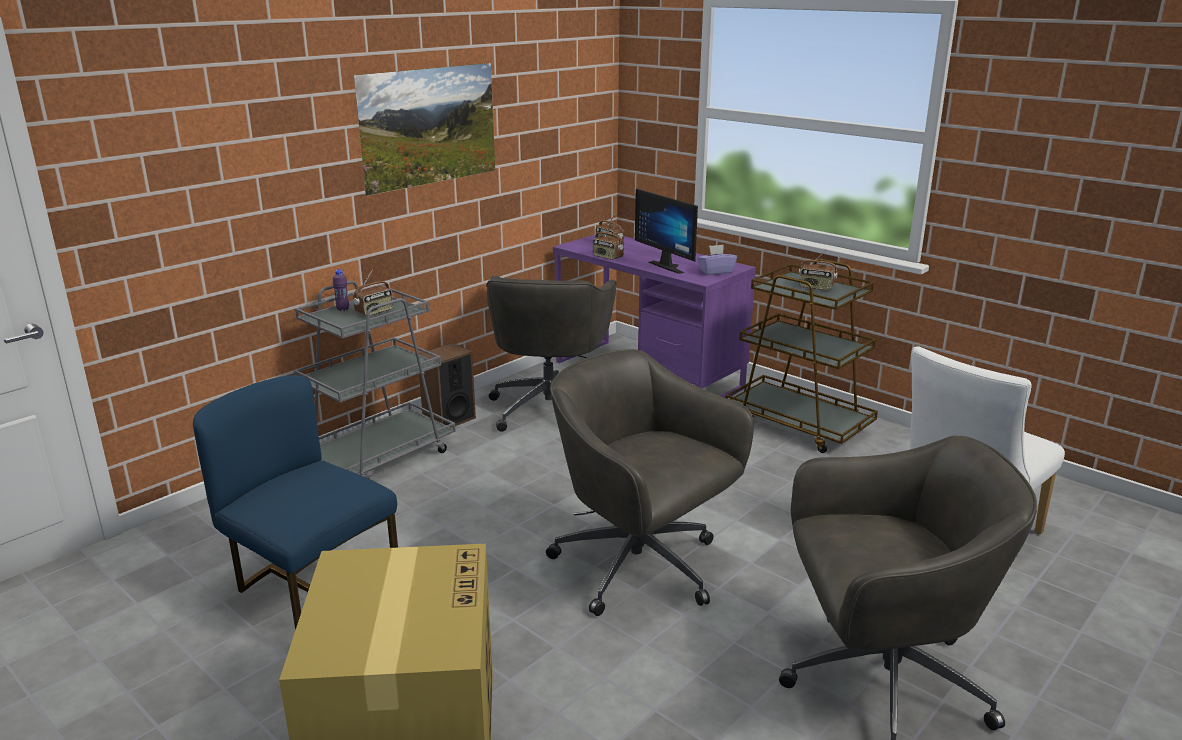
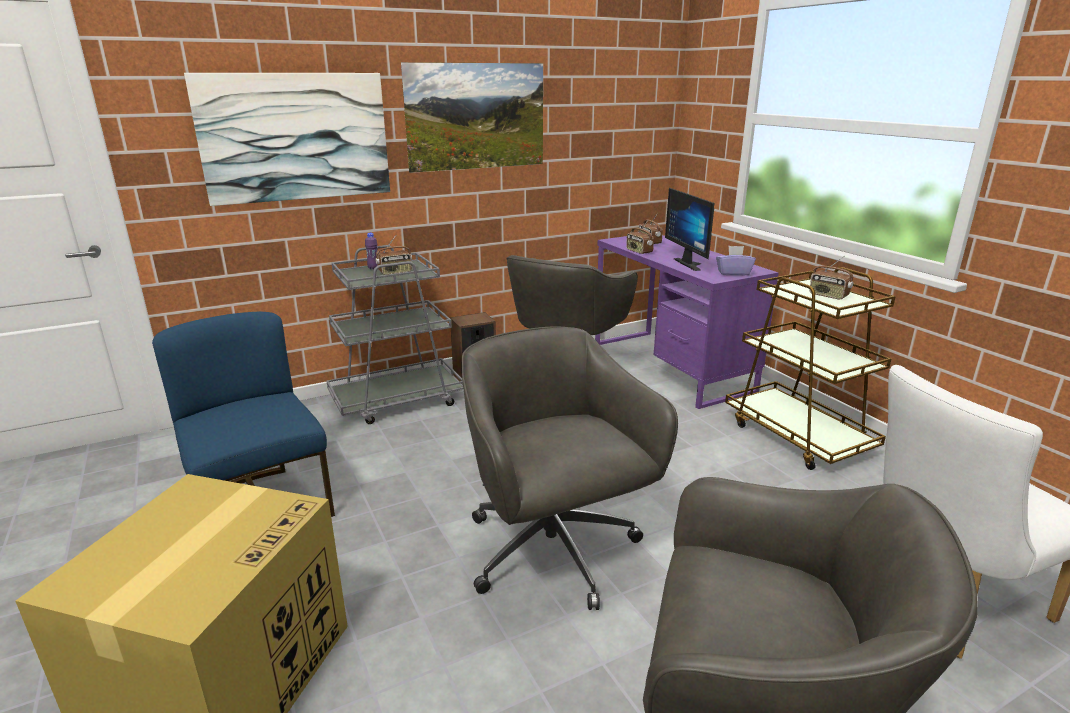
camera: 20 degrees right, 0 degrees up
none -> picture [184,73,390,206]

